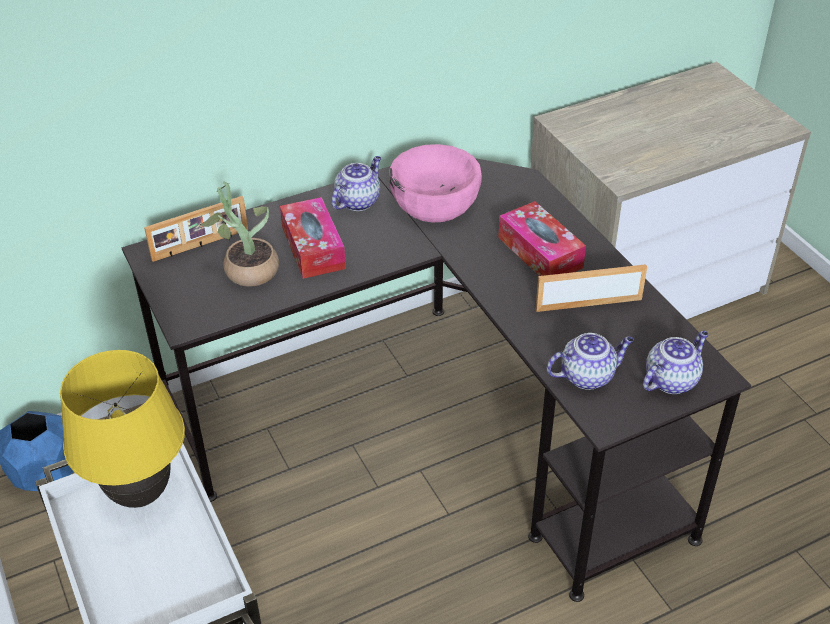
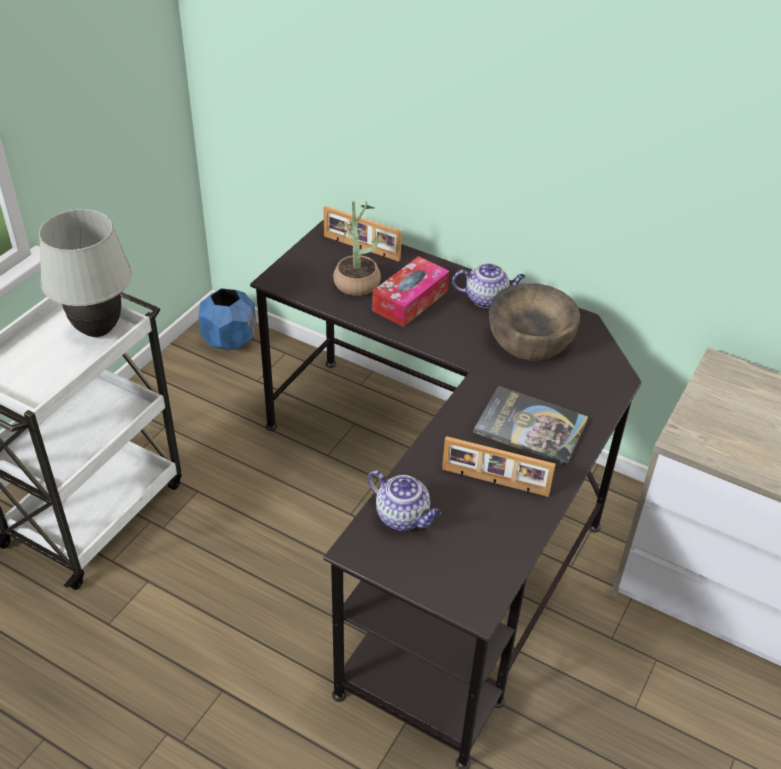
camera: 55 degrees right, 0 degrees up
yellow table lamp [60,350,185,508] -> white table lamp [39,209,132,337]
pink bowl [389,144,482,223] -> brown bowl [489,283,580,361]
tissue box [498,201,586,276] -> book [473,386,588,466]
picture frame [536,264,647,312] -> picture frame turned 150 degrees clockwise [442,436,556,497]
teapot [643,331,708,394] -> none

